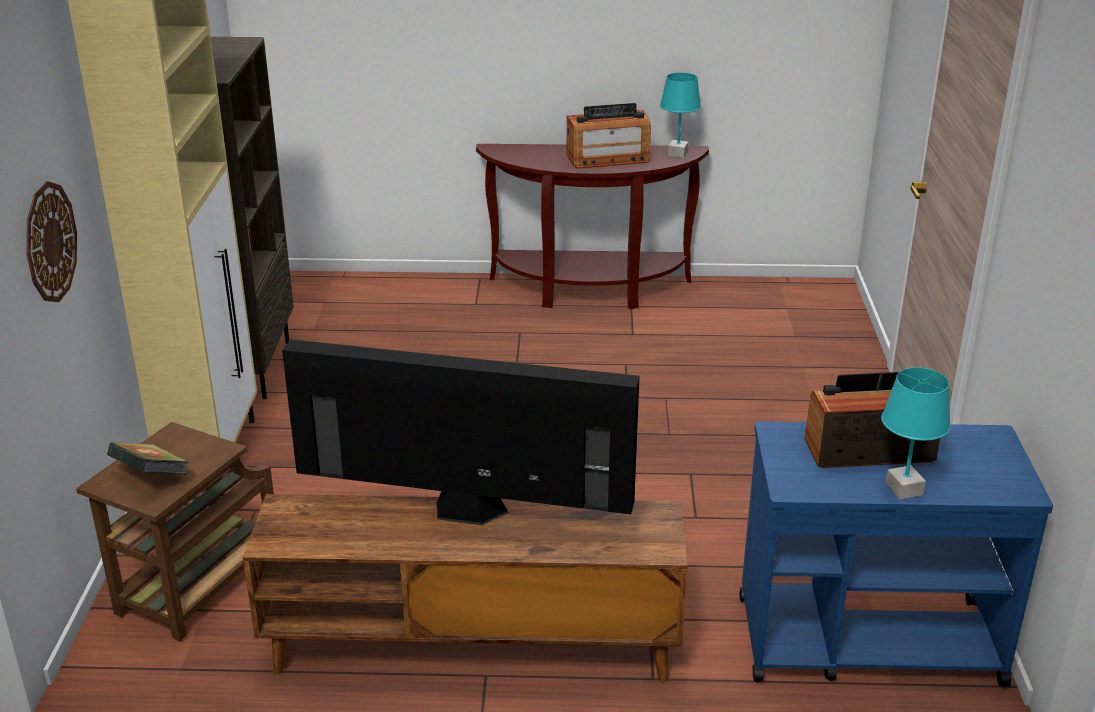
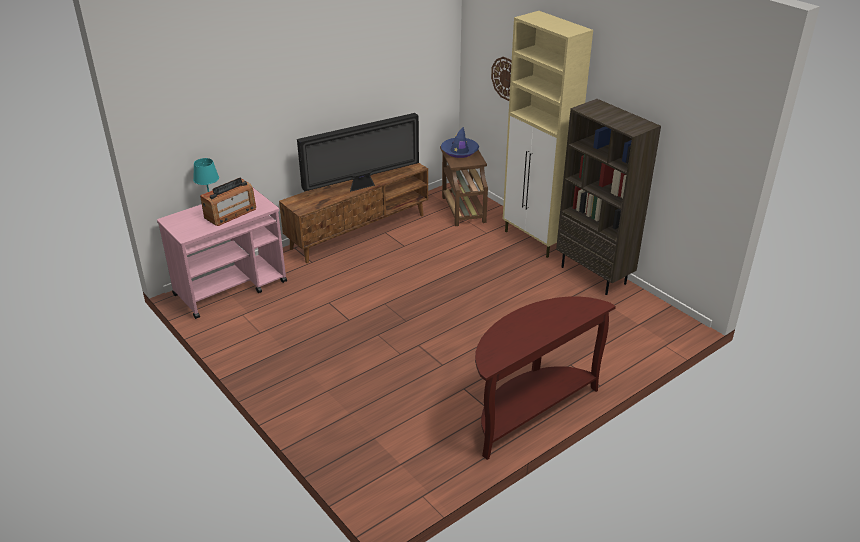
camera: 140 degrees right, 5 degrees up
book [107,442,189,474] -> blue hat [441,127,479,158]
radio [567,103,651,169] -> none
turquoise table lamp [660,73,701,158] -> none
blue cart [740,421,1053,687] -> pink cart [157,188,287,319]

